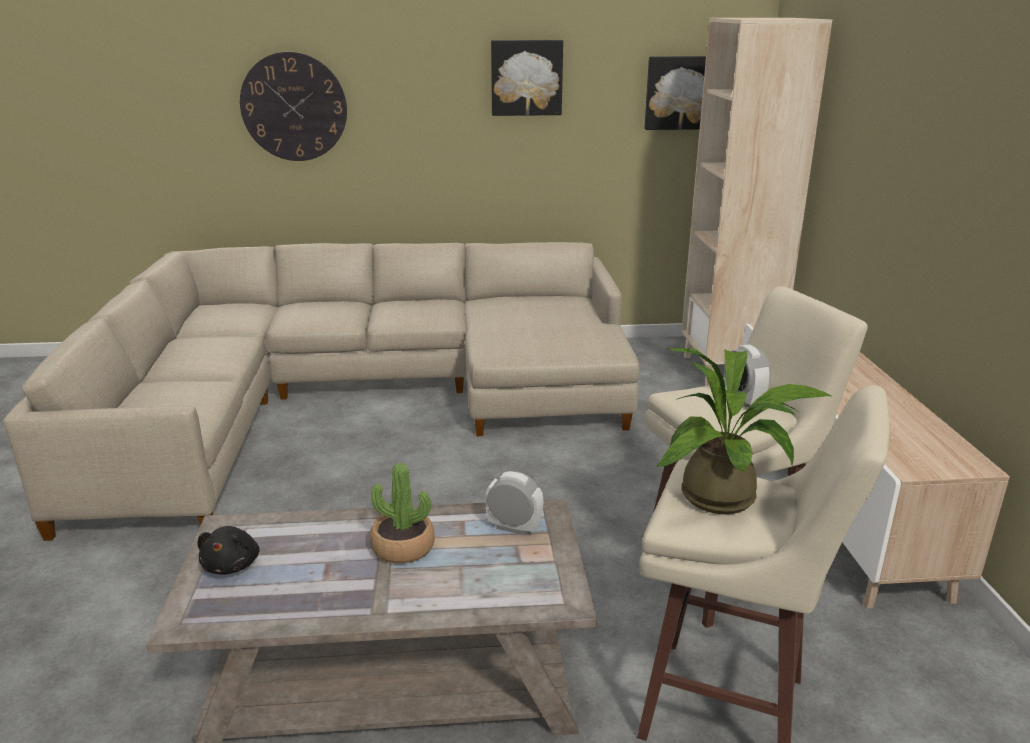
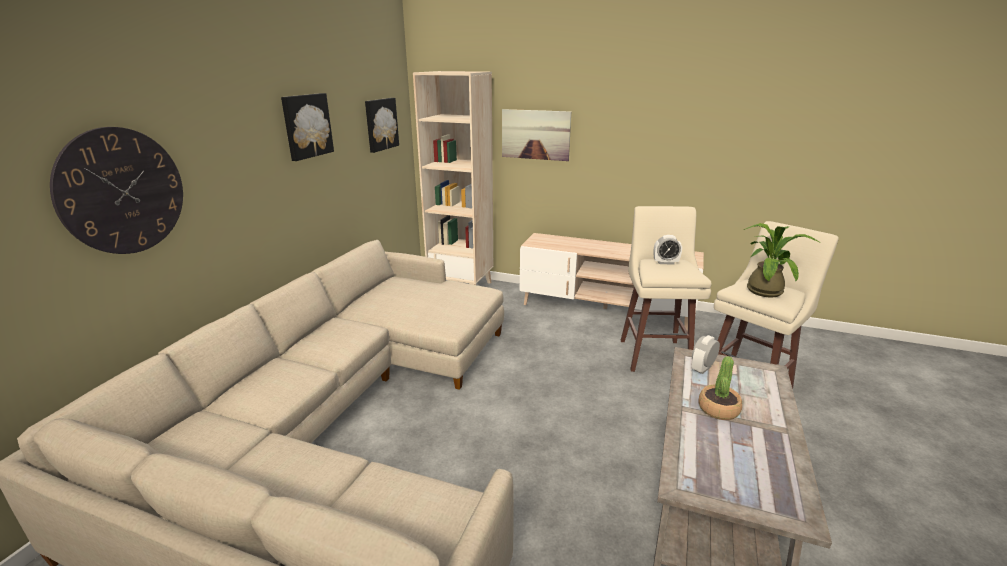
camera: 65 degrees left, 0 degrees up
black plush toy [198,526,260,575] -> none
none -> picture [502,109,571,161]

